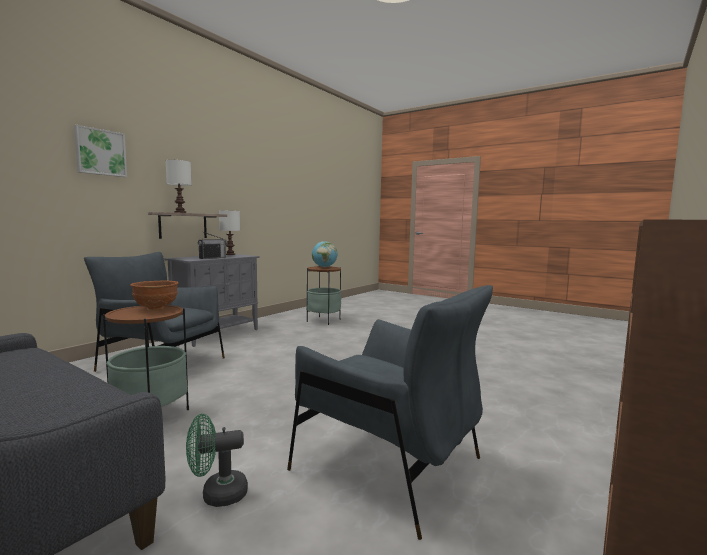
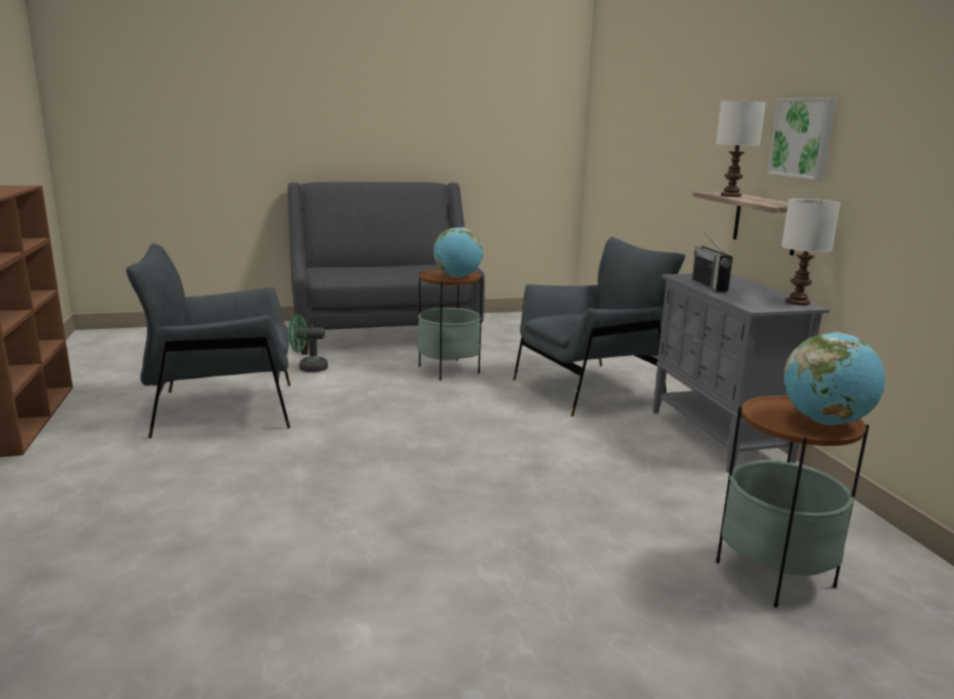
camera: 130 degrees right, 10 degrees up
picture [74,125,127,177] -> picture moved to [767,97,837,180]
brown bowl [130,281,179,310] -> globe [433,227,483,278]
green fan [186,414,248,507] -> green fan turned 120 degrees counterclockwise [288,315,328,372]

